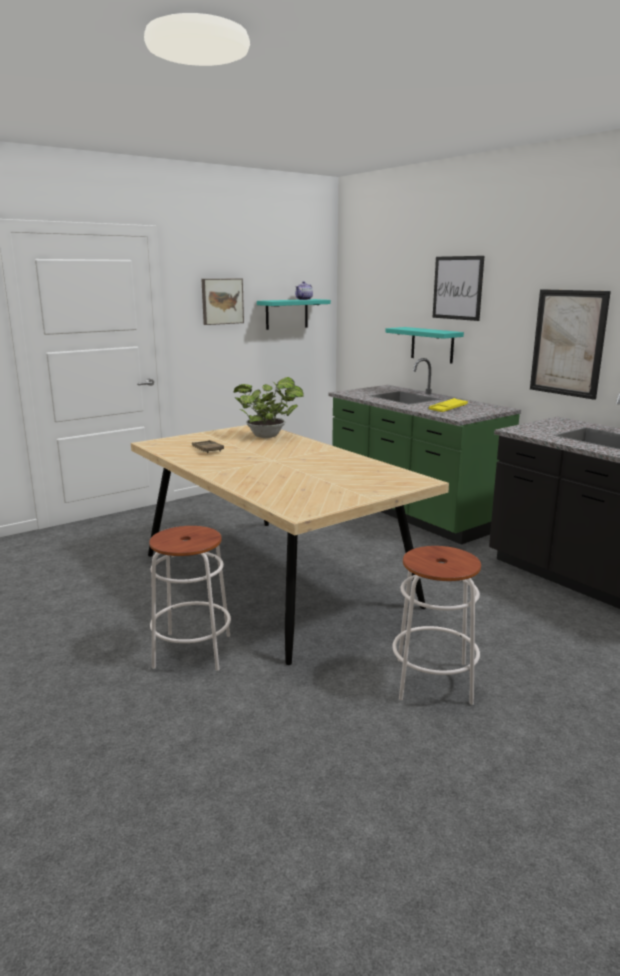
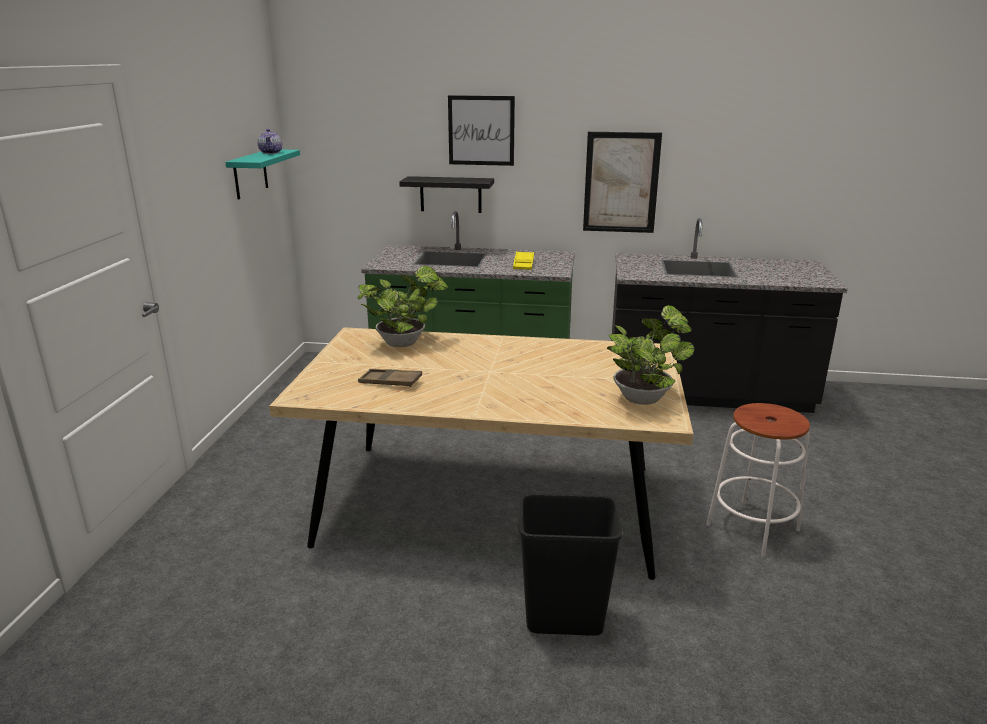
camera: 45 degrees left, 5 degrees up
white stool [149,526,231,671] -> black trash can [519,493,623,636]
picture [201,279,244,325] -> none
turquoise shelf [385,327,464,363] -> black shelf [399,176,494,213]
none -> potted plant [607,305,694,405]

